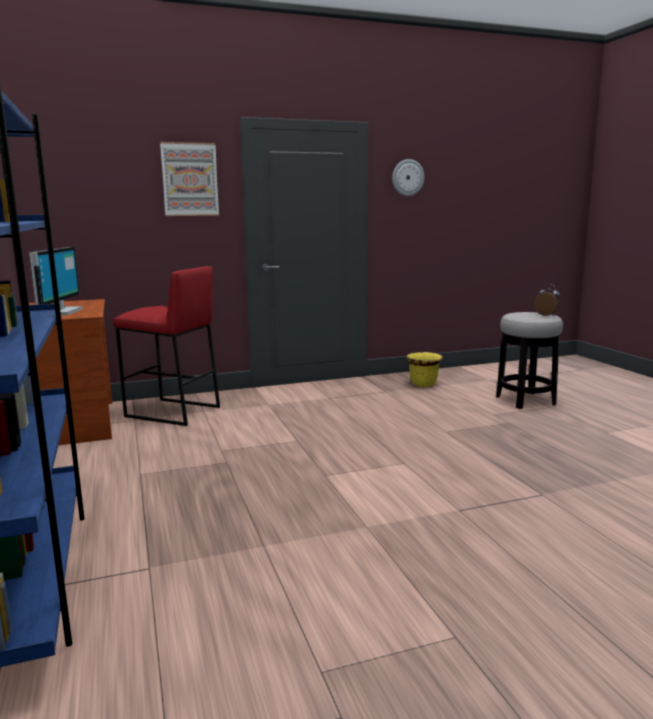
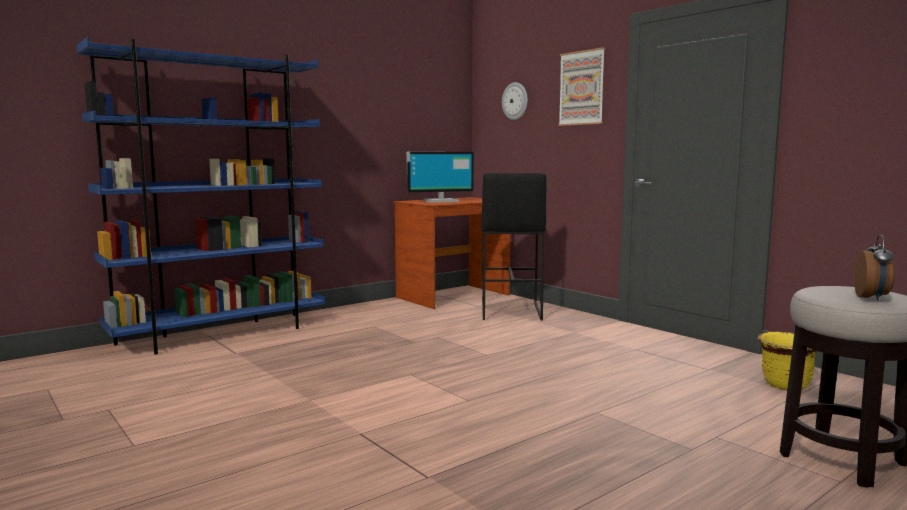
camera: 70 degrees right, 5 degrees down
red stool [113,266,220,426] -> black stool [481,173,546,320]
wall clock [392,159,425,196] -> wall clock moved to [502,82,528,120]

